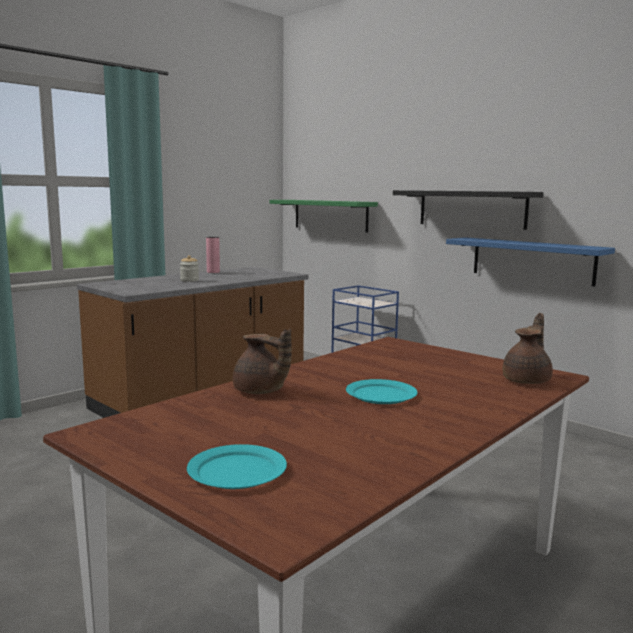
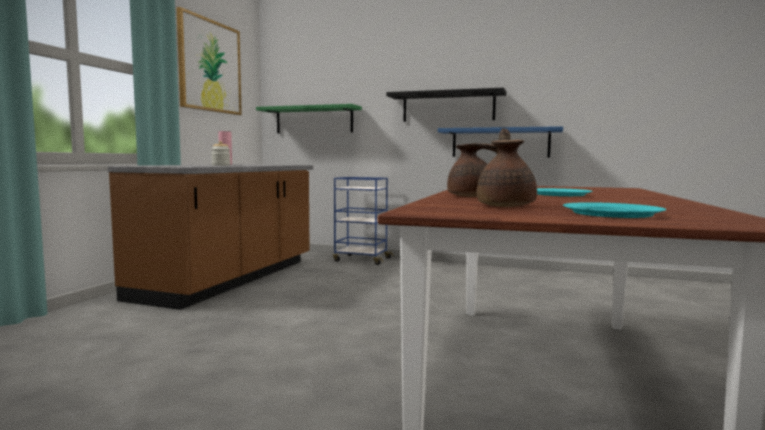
camera: 25 degrees left, 5 degrees down
brown teapot [503,313,553,384] -> brown teapot moved to [477,128,537,207]
none -> picture [176,7,242,115]

